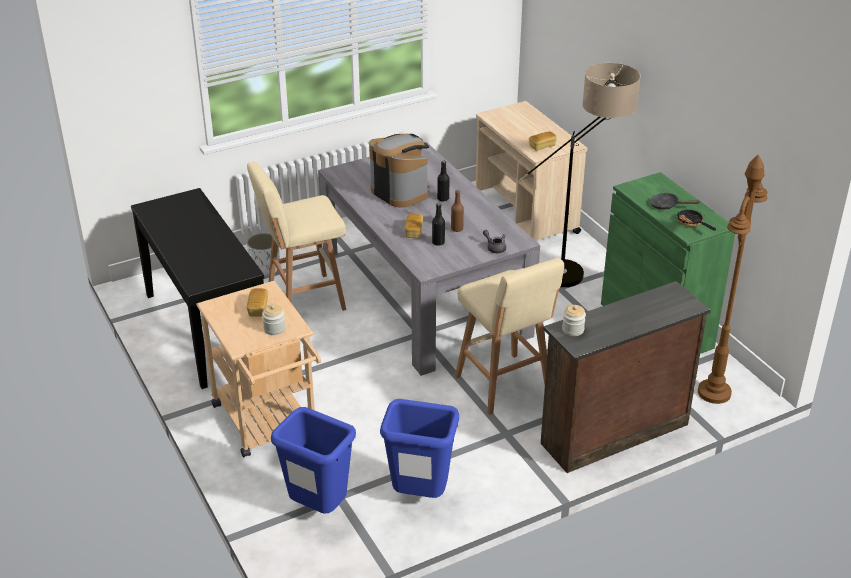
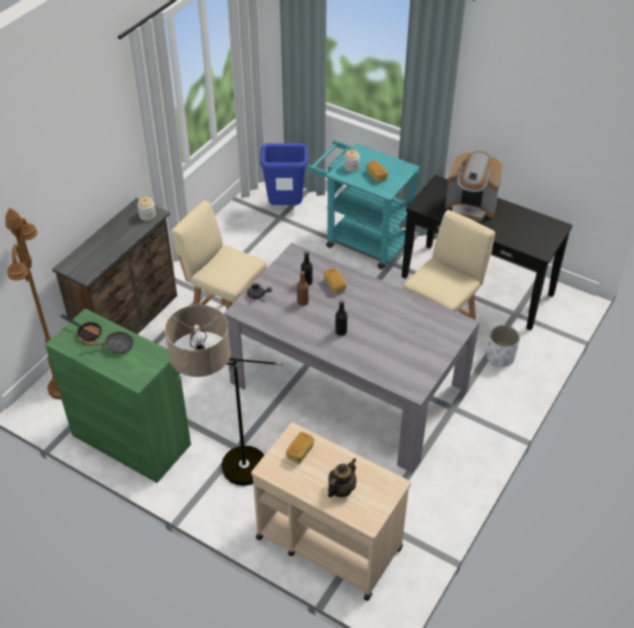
camera: 150 degrees right, 10 degrees up
beige cart [196,281,321,457] -> turquoise cart [307,140,420,269]
coffee machine [369,134,429,208] -> coffee machine moved to [445,151,503,222]
blue trash can [380,399,459,498] -> none
none -> teapot [328,458,357,497]

